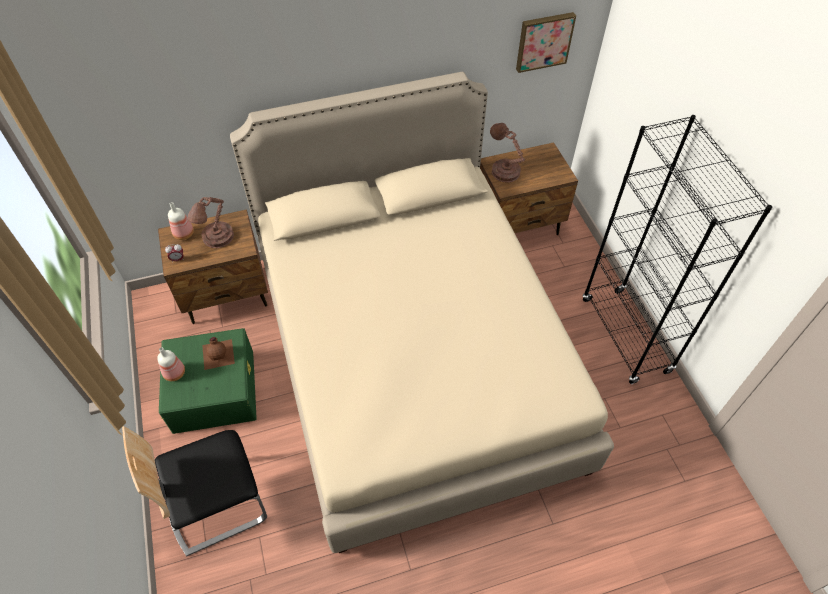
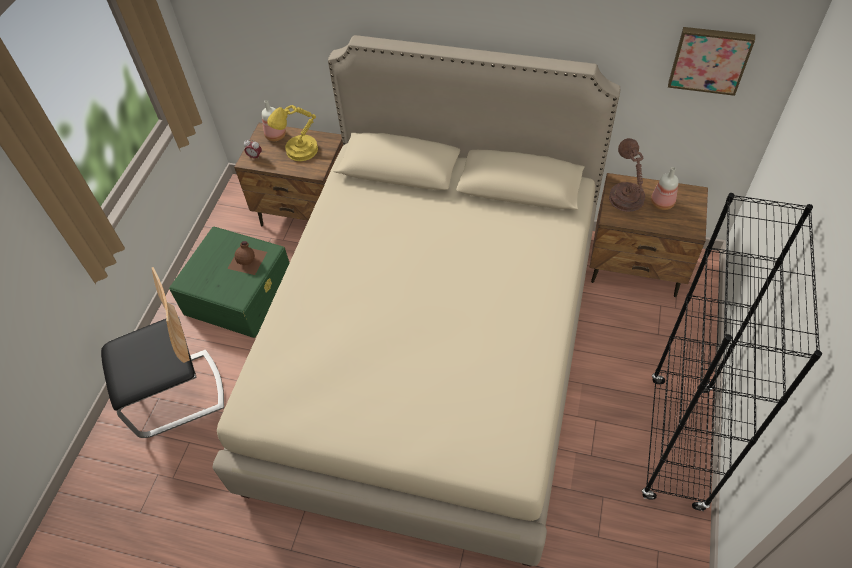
camera: 35 degrees right, 0 degrees up
chair [122,426,267,556] -> chair turned 150 degrees clockwise [101,267,224,438]
bottle [157,347,185,381] -> bottle moved to [651,167,679,210]
brown table lamp [188,197,234,248] -> yellow table lamp [267,105,318,161]

